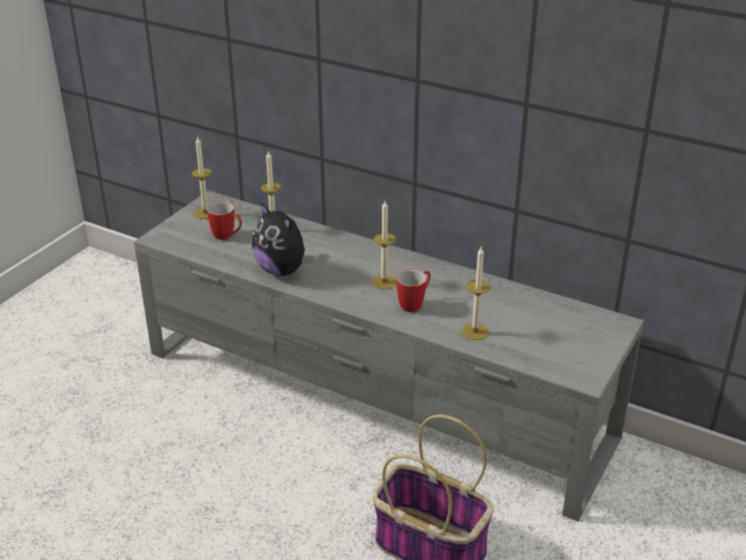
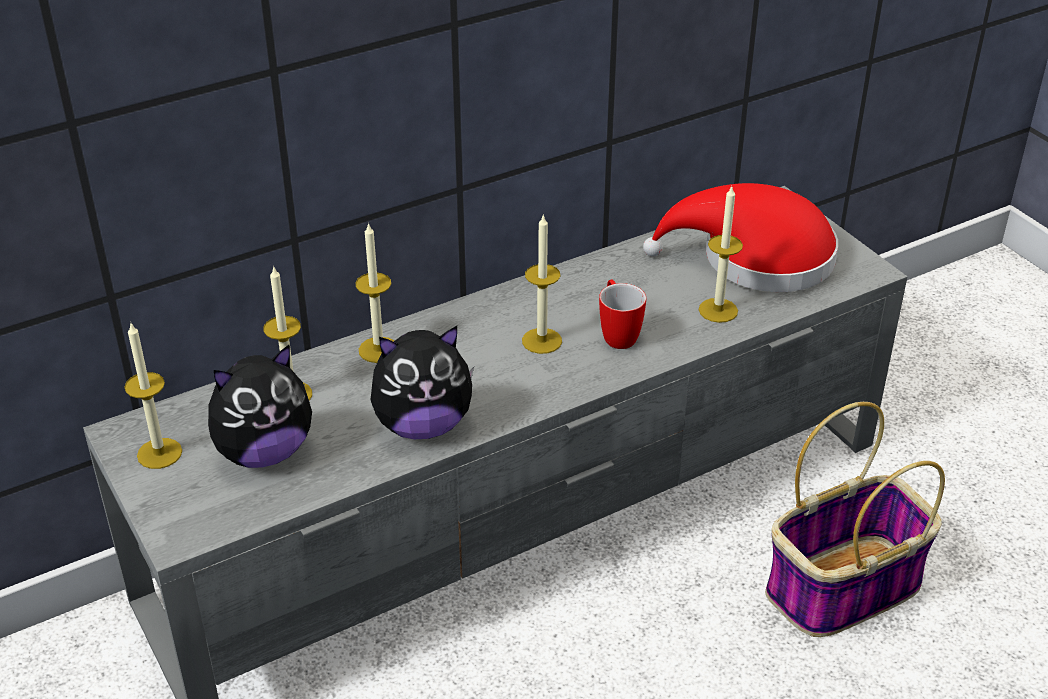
camera: 60 degrees left, 5 degrees up
mug [207,202,242,240] -> plush toy [208,344,312,468]
none -> candle [356,222,395,363]
none -> red hat [643,183,838,292]

